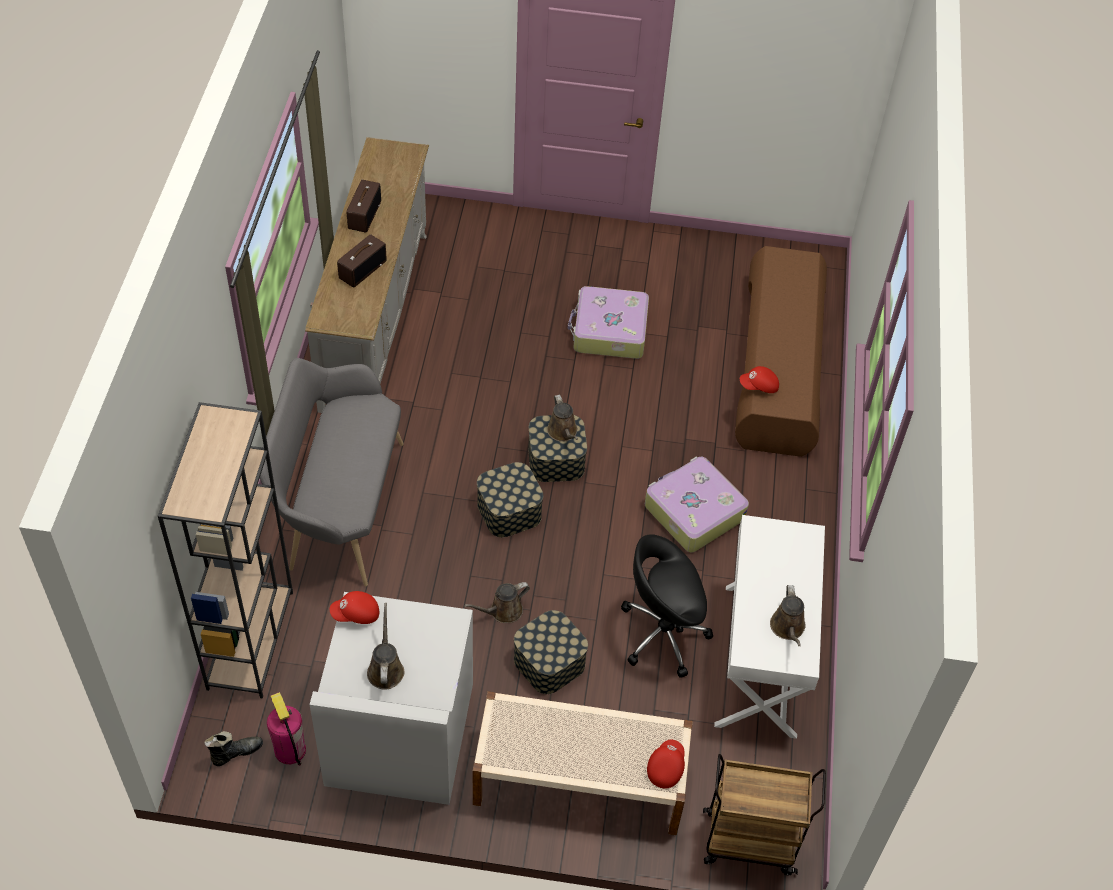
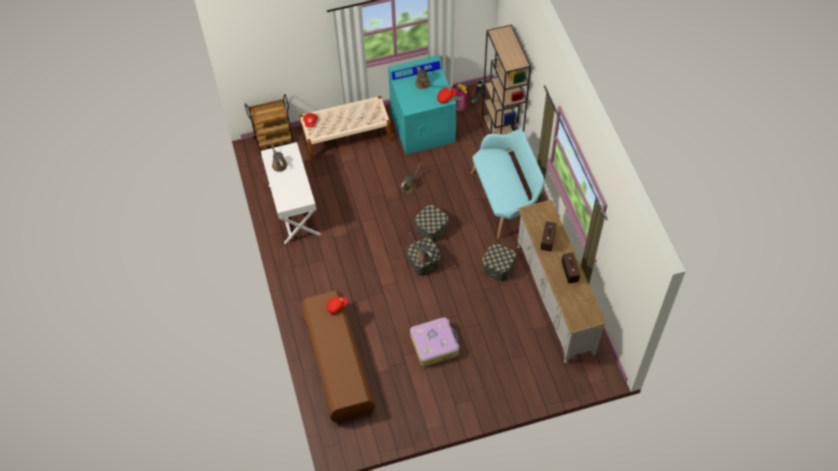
camera: 160 degrees right, 5 degrees up
grey bench [260,358,404,586] -> turquoise bench [471,129,544,240]
white washing machine [309,592,473,805] -> turquoise washing machine [388,55,456,154]
storage box [514,610,588,694] -> storage box moved to [482,243,516,281]
black office chair [621,534,713,678] -> none
suitcase [645,457,749,553] -> none

